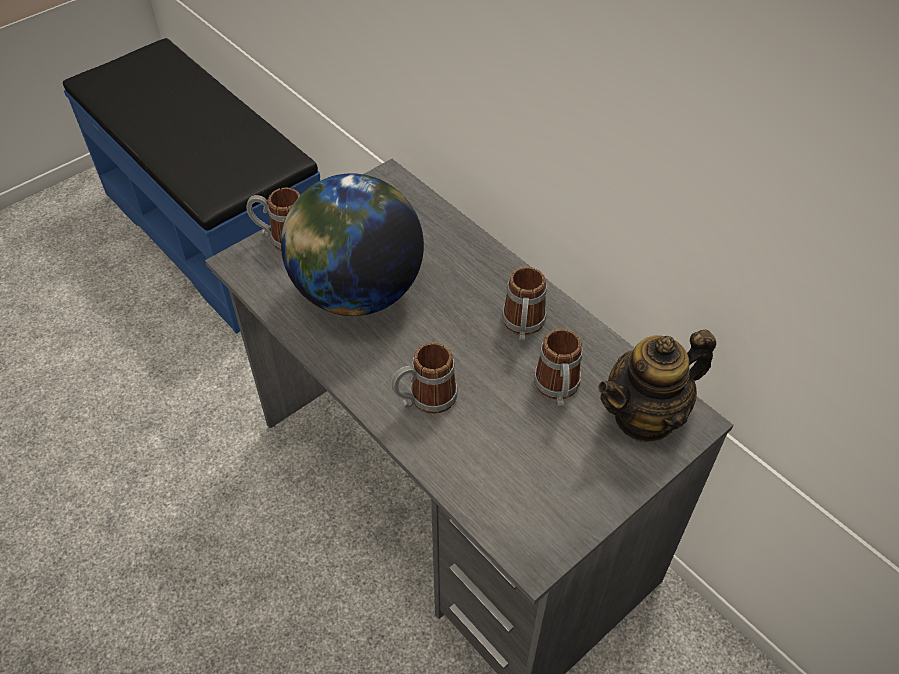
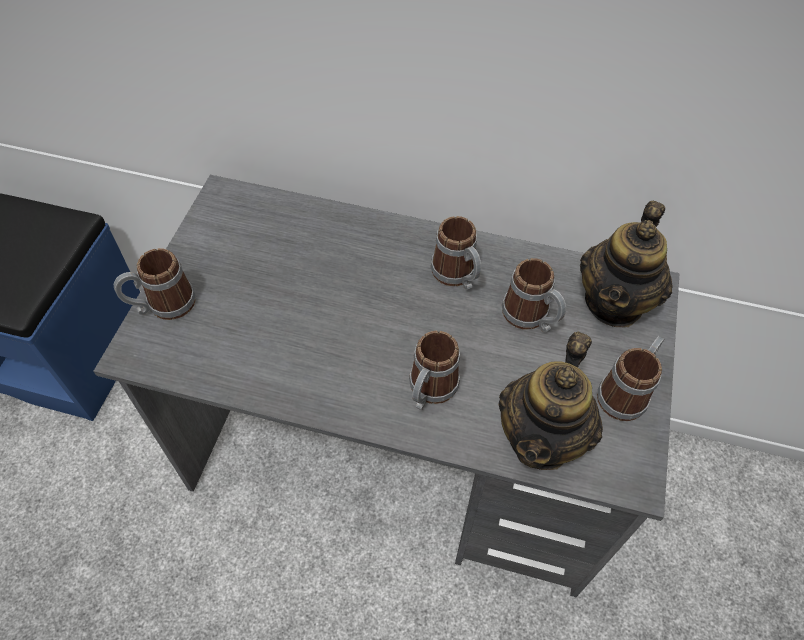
camera: 35 degrees left, 5 degrees up
globe [281,173,424,316] -> none
none -> teapot [498,332,603,470]
none -> mug [597,336,664,421]

